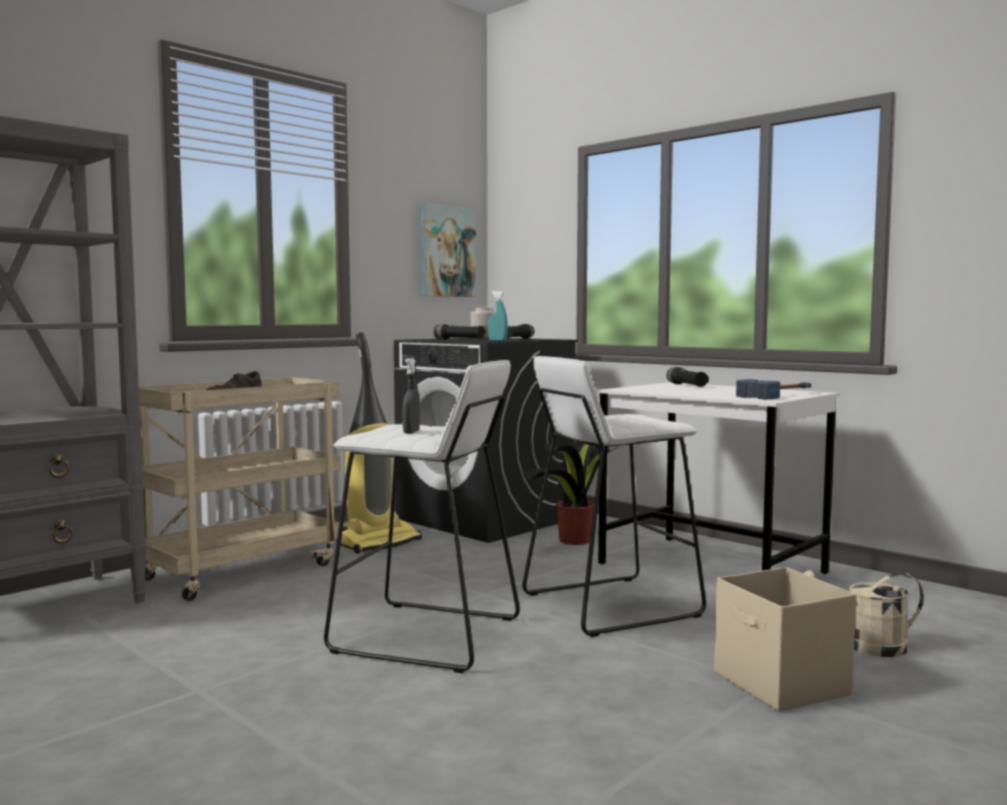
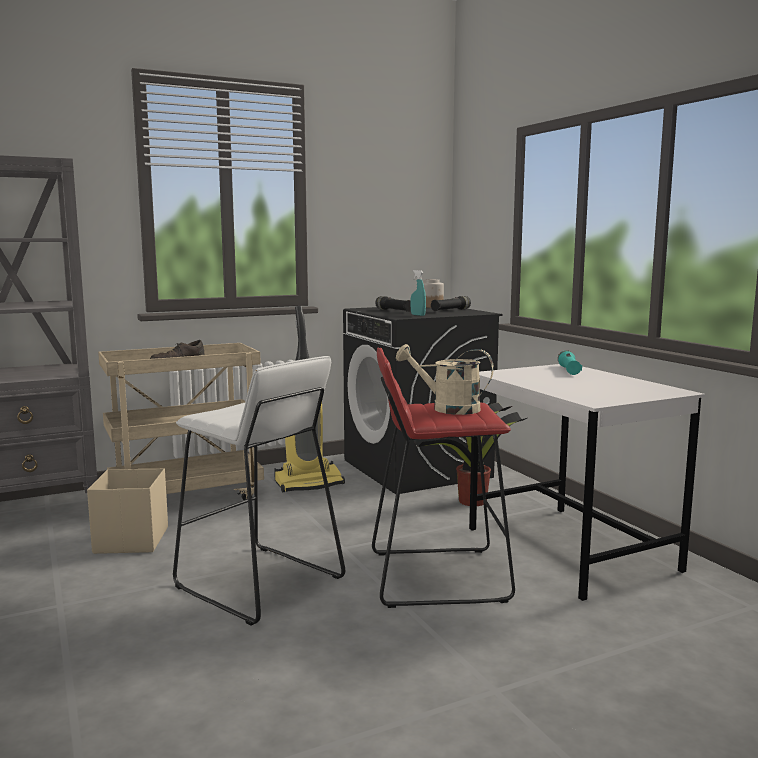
camera: 20 degrees right, 5 degrees up
grey spray bottle [402,358,420,434] -> none
picture [418,202,476,297] -> none
white stool [522,356,706,637] -> red stool [372,348,515,608]
black flashlight [667,367,709,387] -> turquoise flashlight [558,350,582,375]
beige storage box [714,567,857,712] -> beige storage box moved to [87,468,168,554]
hammer [736,379,811,400] -> none
beige watering can [803,570,924,657] -> beige watering can moved to [396,344,494,415]

